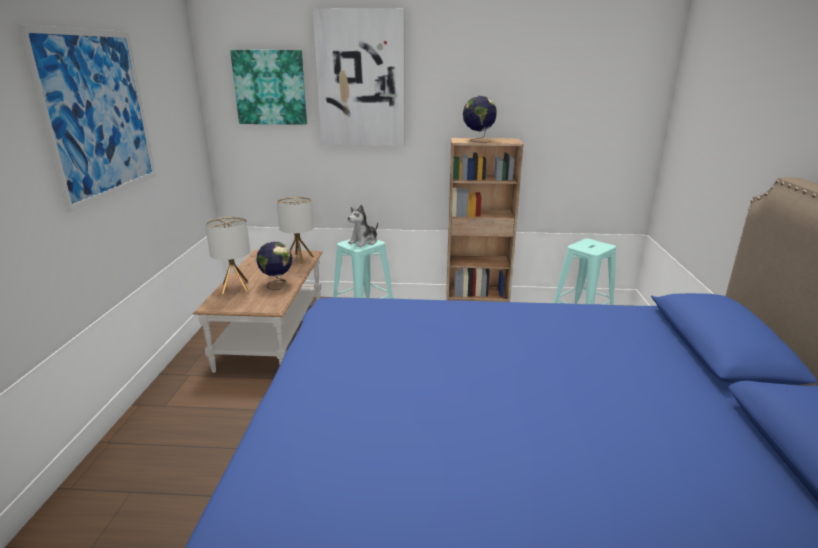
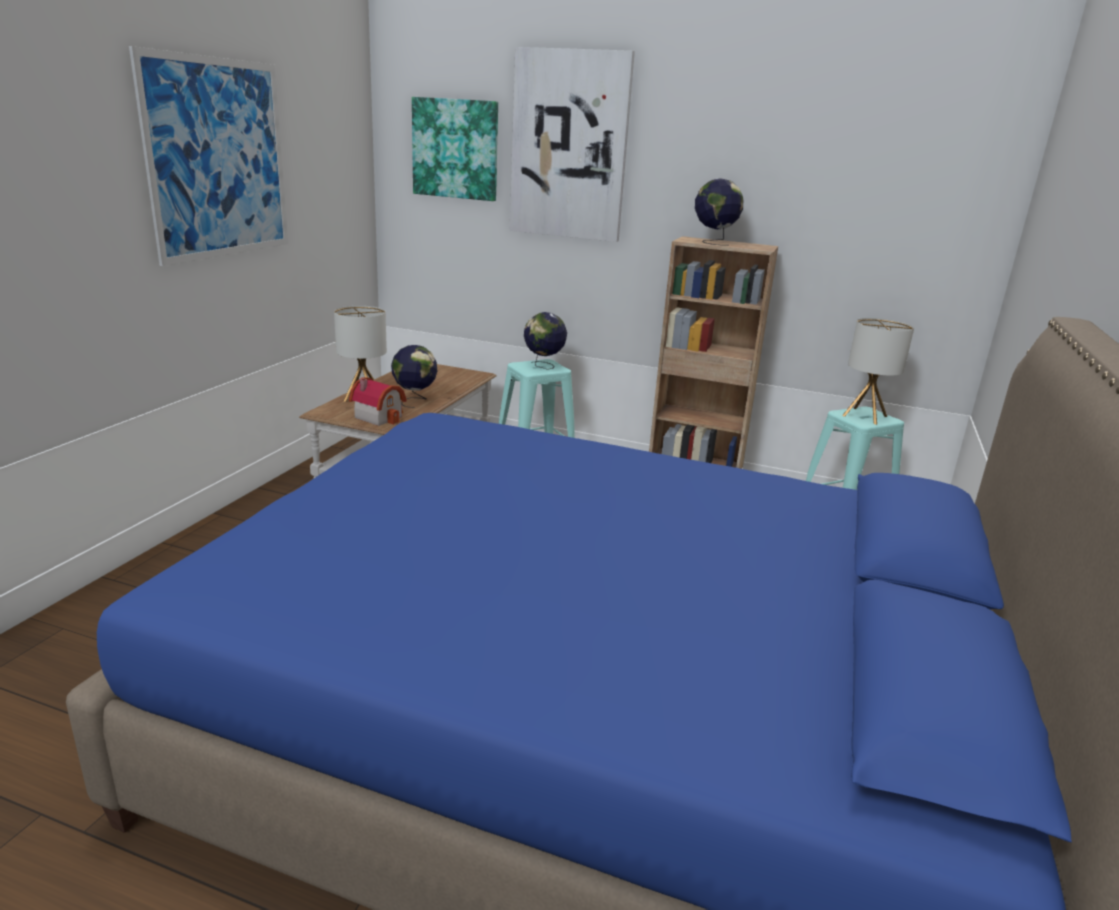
camera: 15 degrees right, 0 degrees up
table lamp [277,196,314,264] -> table lamp moved to [842,318,914,425]
plush toy [348,204,378,247] -> globe [524,312,567,370]
none -> toy house [349,377,406,426]

